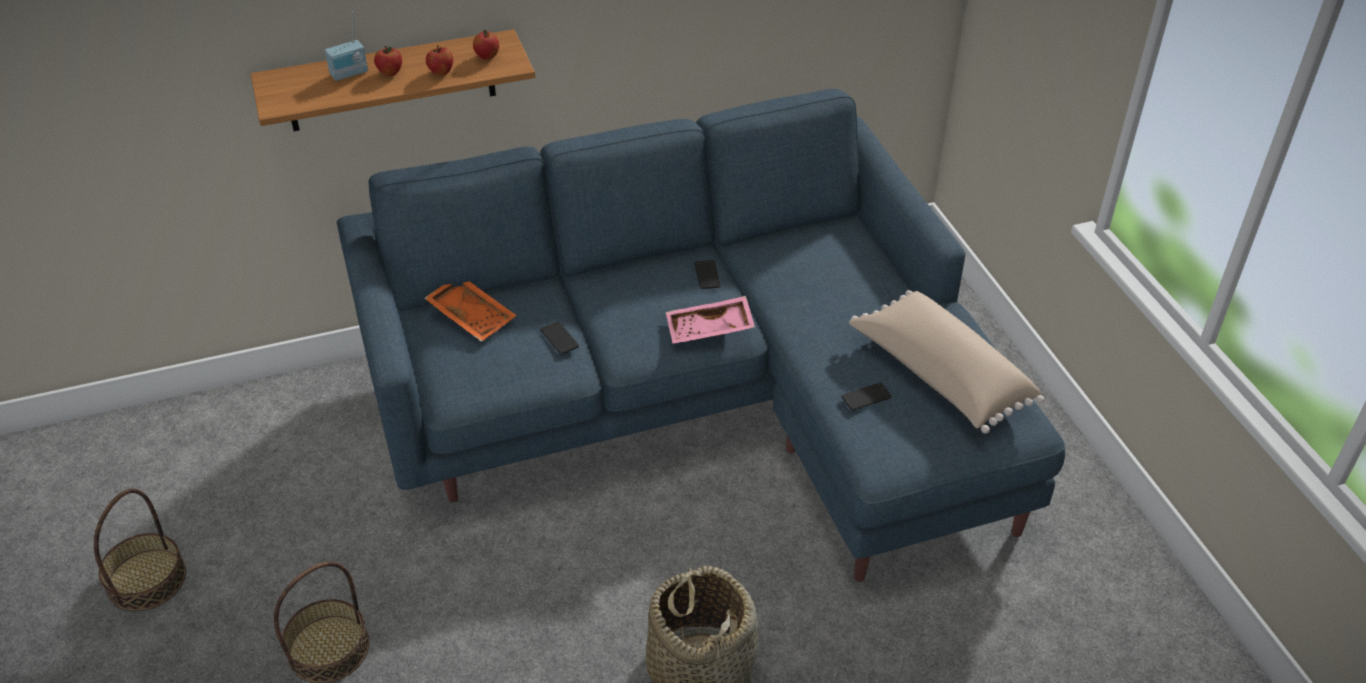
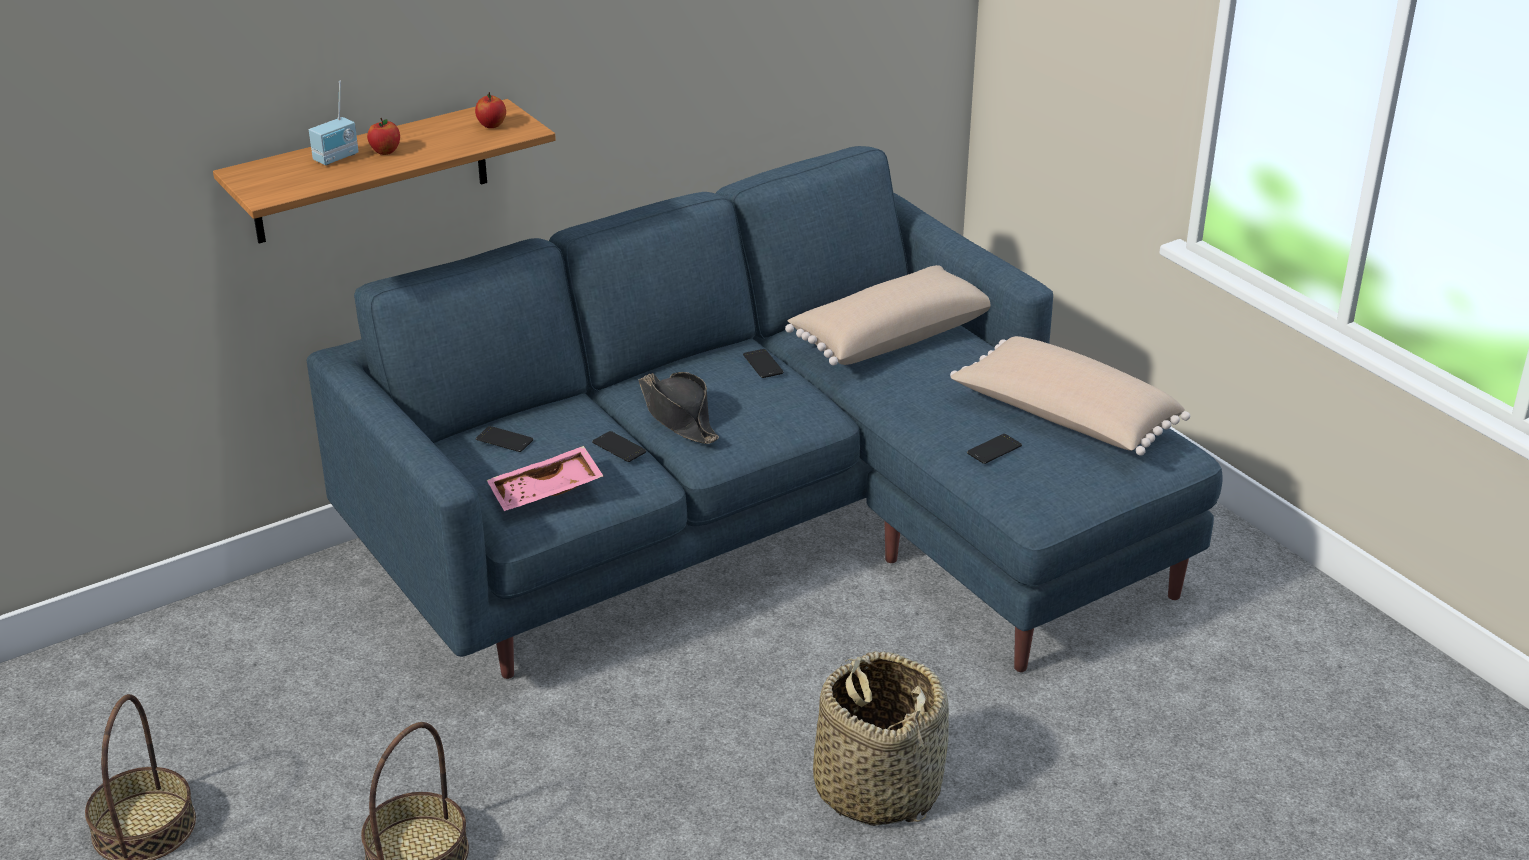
camera: 15 degrees left, 10 degrees down
orange tray [424,281,517,342] -> phone [476,426,533,452]
apple [426,45,453,76] -> none
pink tray [666,296,755,344] -> pink tray moved to [487,446,603,511]
none -> black hat [638,372,719,444]
none -> beige pillow [785,265,991,365]

